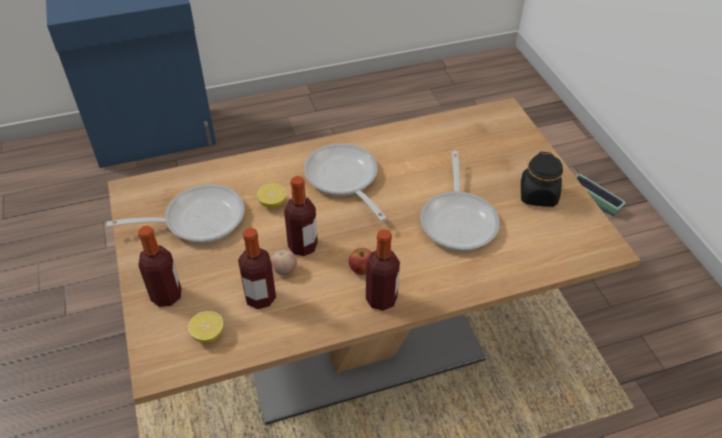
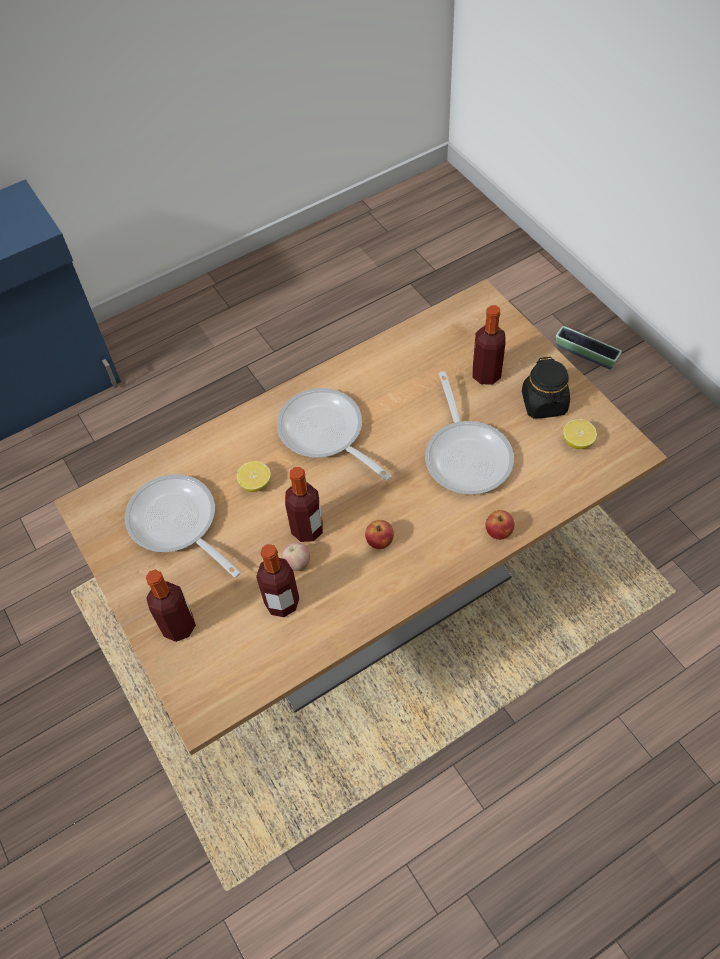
camera: 10 degrees left, 10 degrees up
frying pan [107,184,245,243] -> frying pan turned 105 degrees counterclockwise [125,474,241,578]
lemon [188,311,224,343] -> lemon moved to [563,419,597,449]
bottle [366,229,400,311] -> bottle moved to [473,305,506,385]
none -> apple [485,510,514,540]

